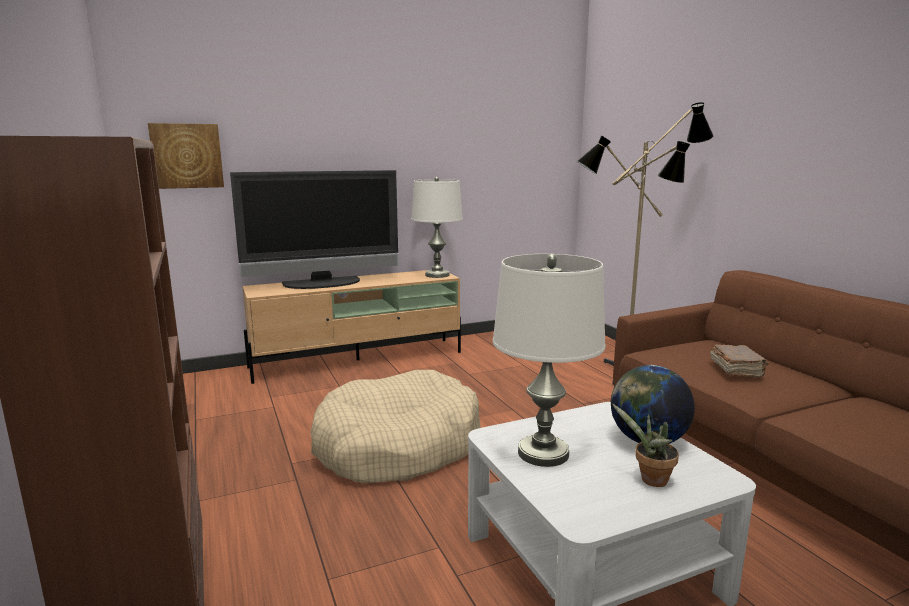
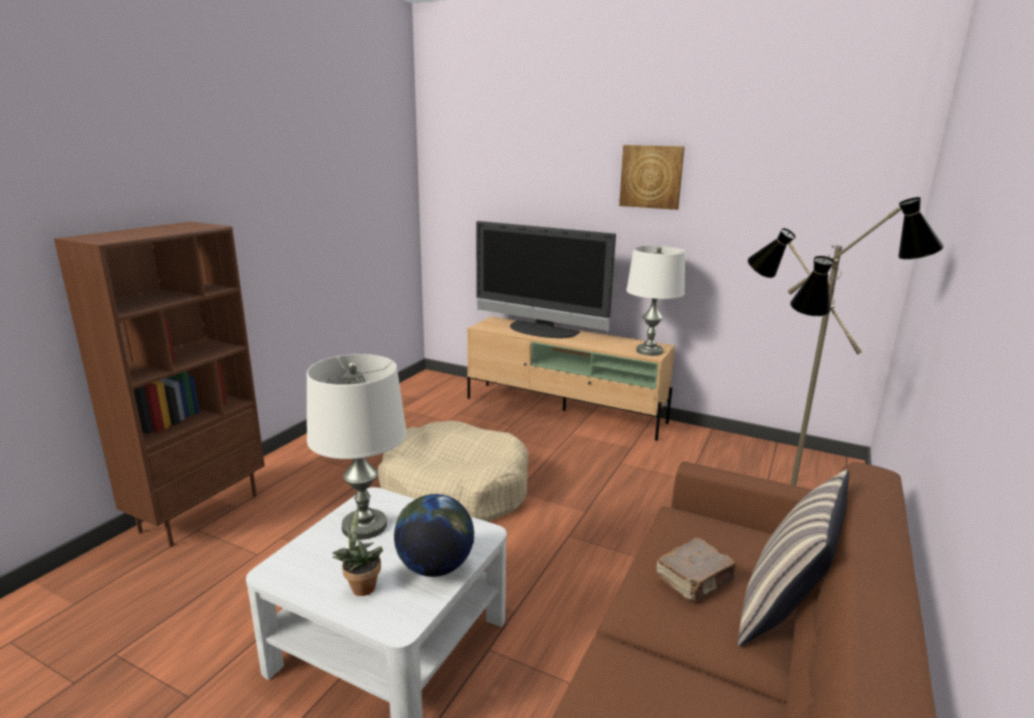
camera: 50 degrees right, 5 degrees up
picture [148,123,224,189] -> picture moved to [619,145,685,210]
none -> pillow [738,469,849,646]

